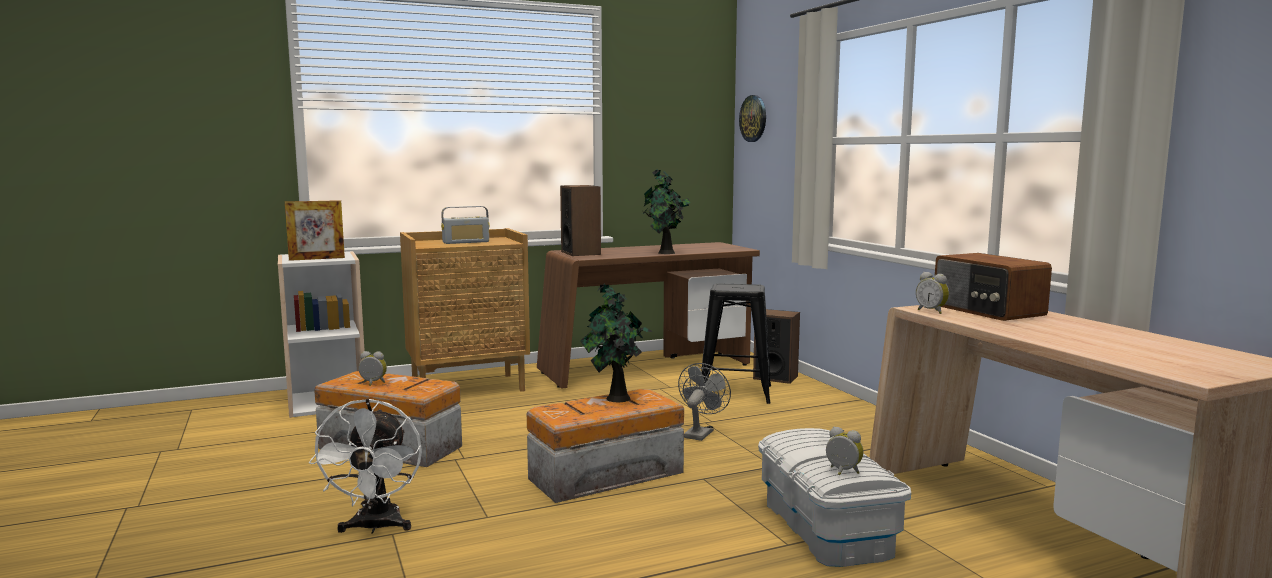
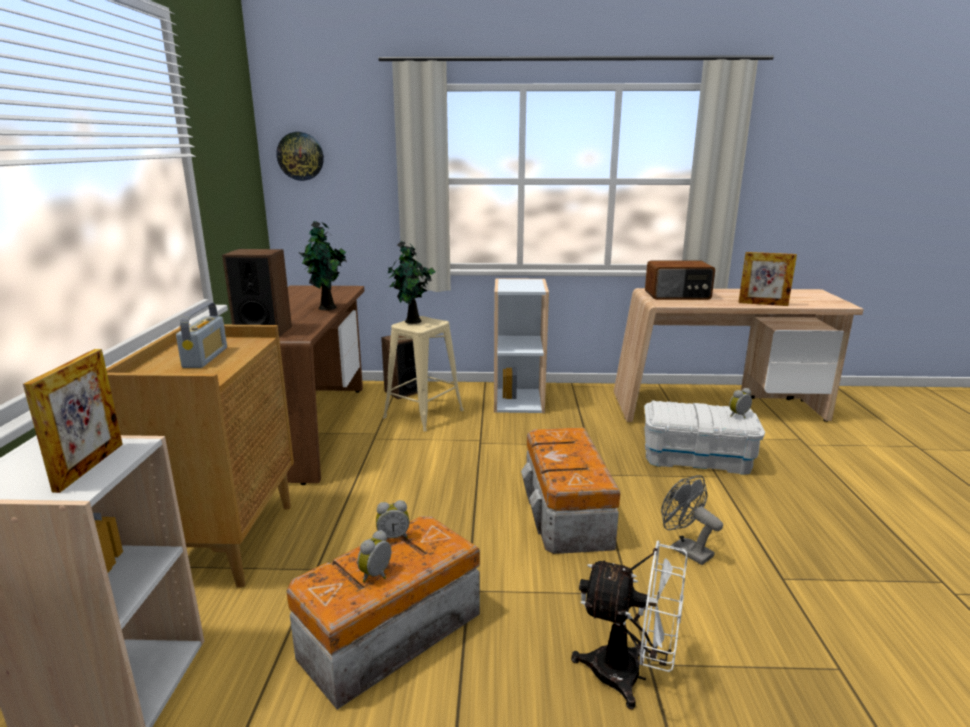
camera: 65 degrees left, 10 degrees up
potted plant [580,283,652,402] -> potted plant moved to [388,241,435,324]
grey fan [678,363,731,441] -> grey fan moved to [661,475,723,565]
black stool [701,283,771,404] -> beige stool [383,316,464,432]
alarm clock [916,272,949,314] -> alarm clock moved to [376,500,409,539]
none -> bookcase [494,278,549,413]
none -> picture frame [739,252,797,306]

